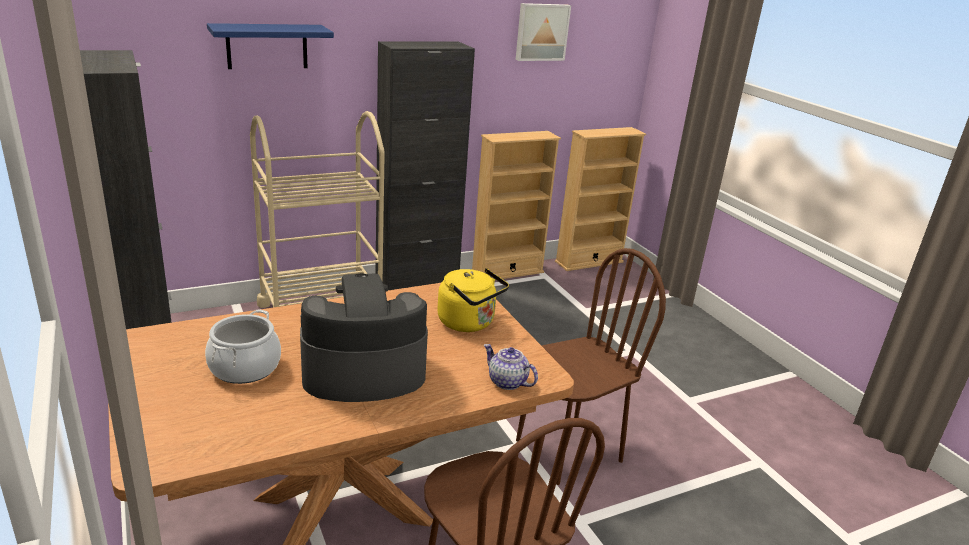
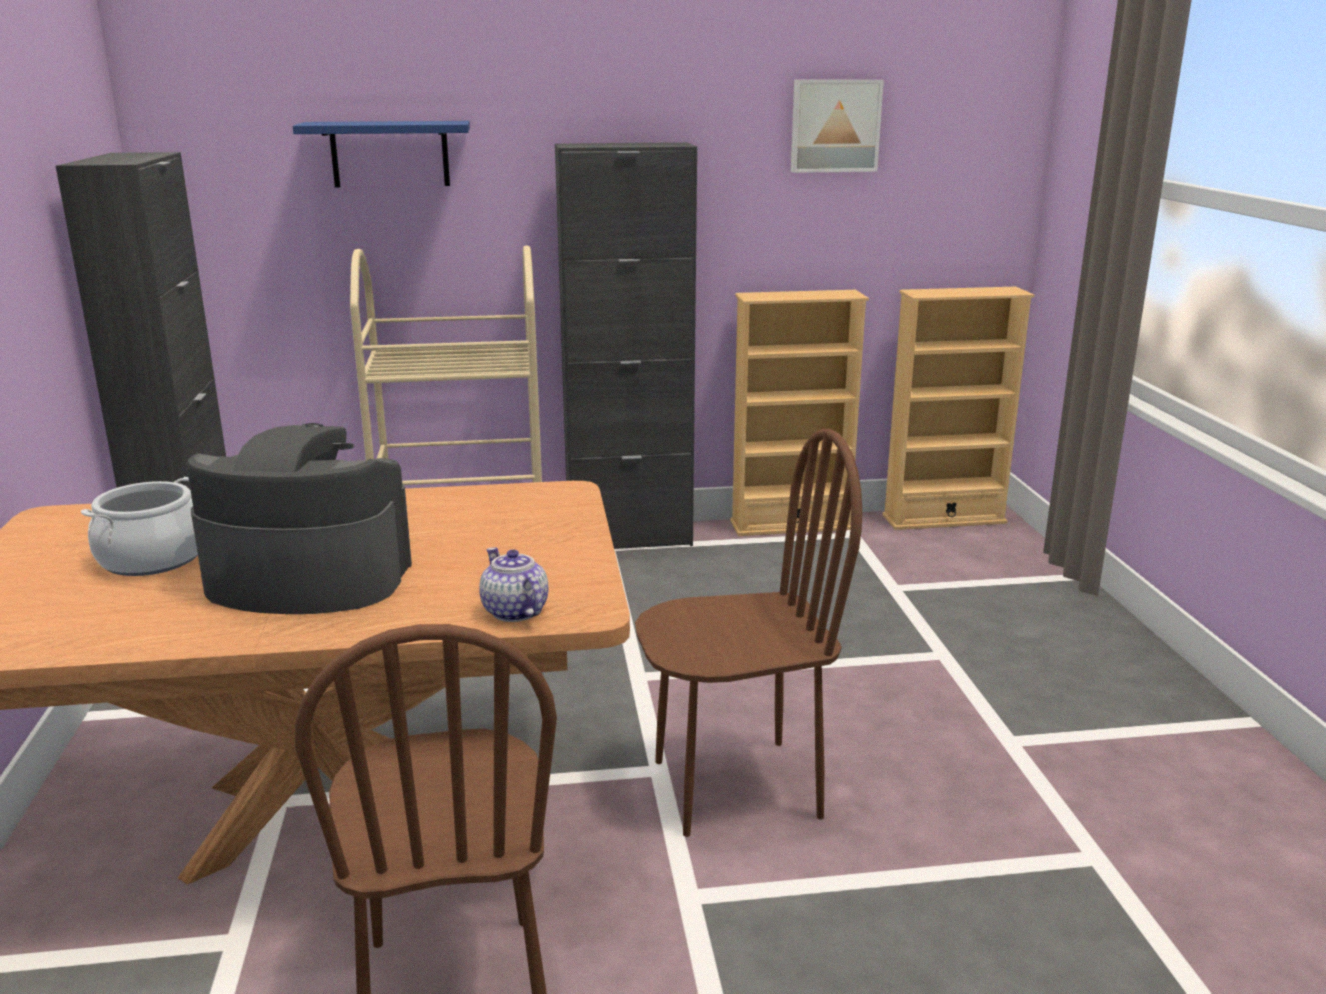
camera: 20 degrees right, 5 degrees down
yellow kettle [437,268,509,332] -> none

